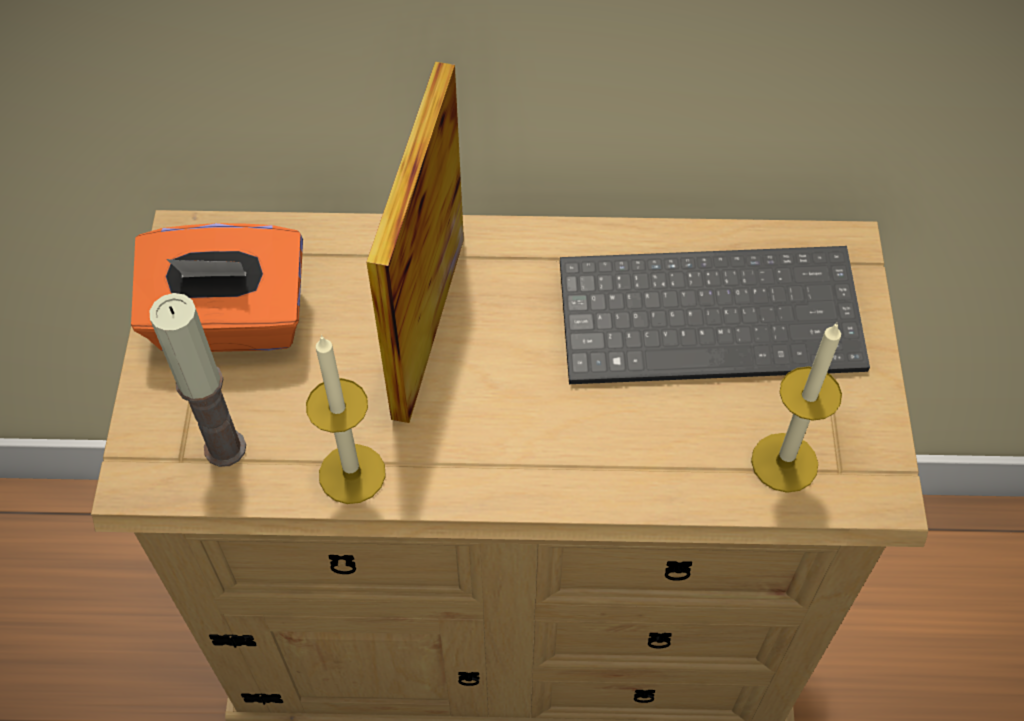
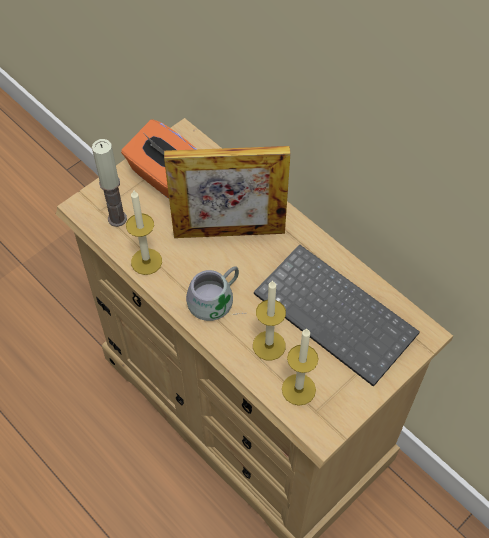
camera: 45 degrees right, 0 degrees up
picture frame [366,62,464,423] -> picture frame turned 150 degrees counterclockwise [164,146,290,238]
none -> grey mug [186,266,246,321]
none -> candle [253,280,286,361]

